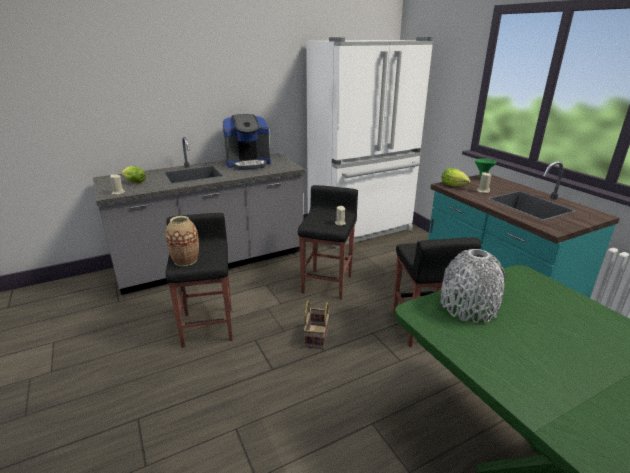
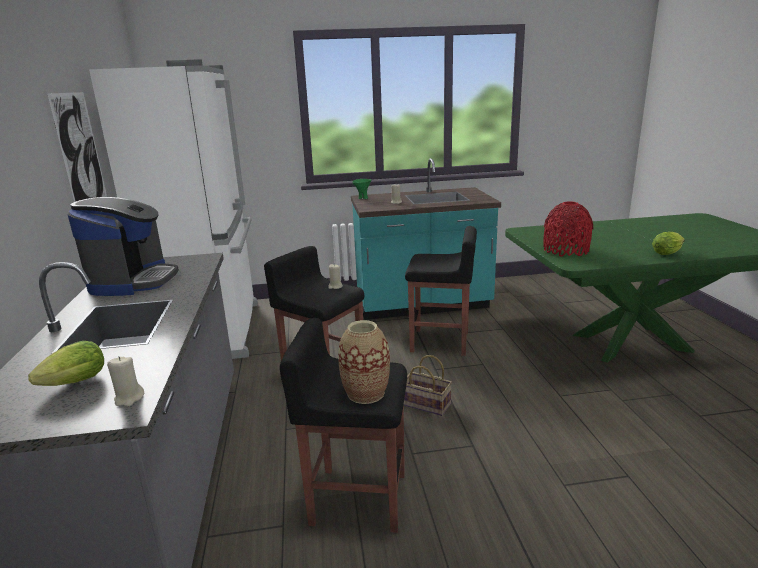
camera: 70 degrees left, 5 degrees down
grey vase [441,249,506,323] -> red vase [543,202,593,256]
lettuce [442,168,471,187] -> lettuce moved to [652,232,685,255]
none -> picture [47,92,107,202]

